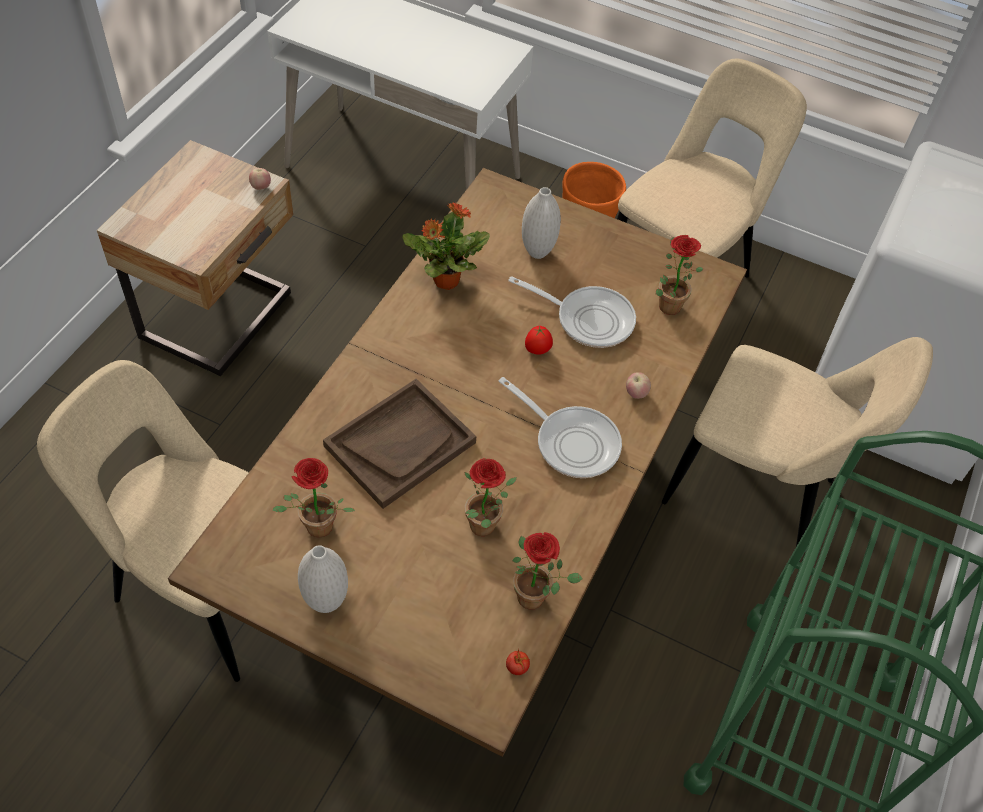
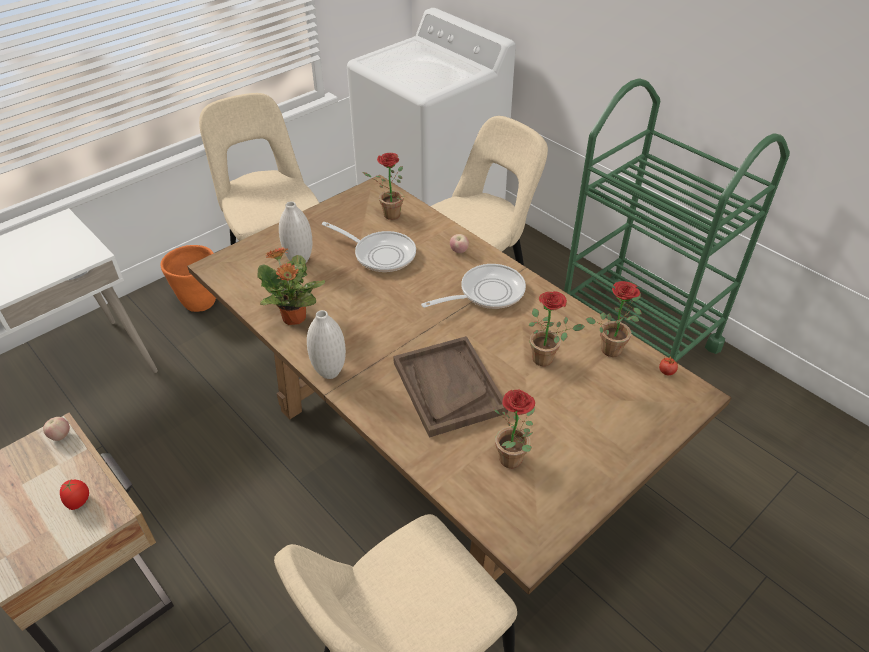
camera: 65 degrees left, 10 degrees down
white vase [298,545,348,613] -> white vase moved to [307,310,346,379]
frying pan [508,276,636,348] -> frying pan turned 75 degrees clockwise [322,222,416,272]
tomato [525,326,553,355] -> tomato moved to [60,480,89,510]

